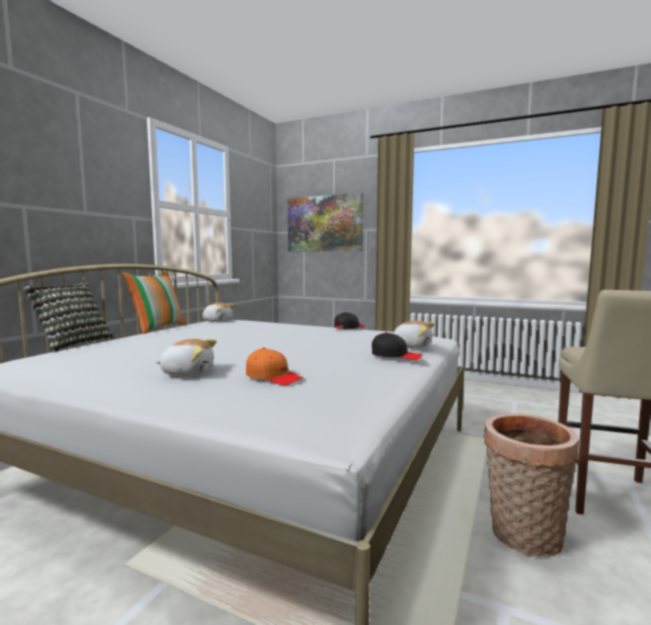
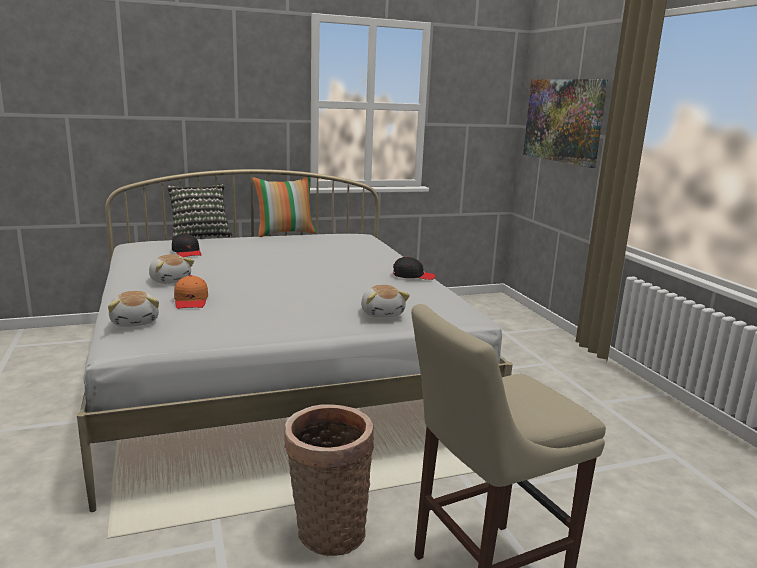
camera: 45 degrees right, 10 degrees up
plush toy [202,303,235,322] -> plush toy moved to [108,291,159,327]
black cap [372,332,422,360] -> black cap moved to [172,233,202,257]

